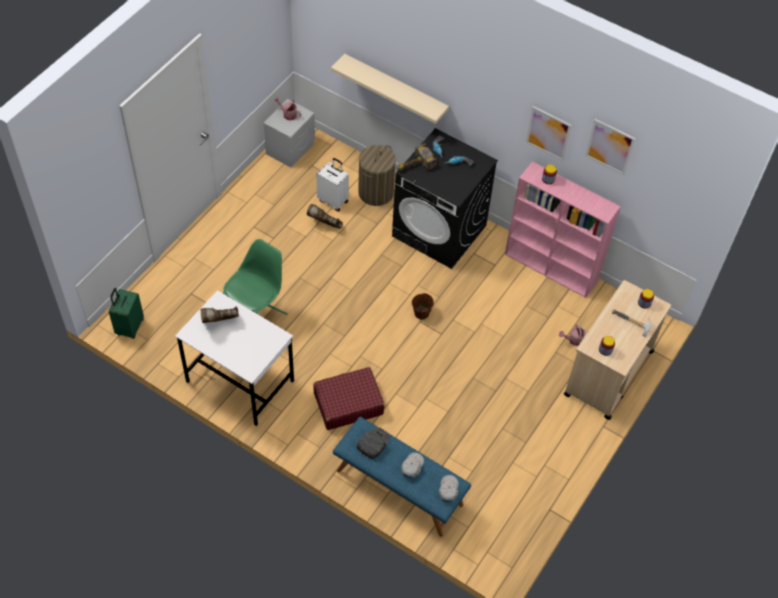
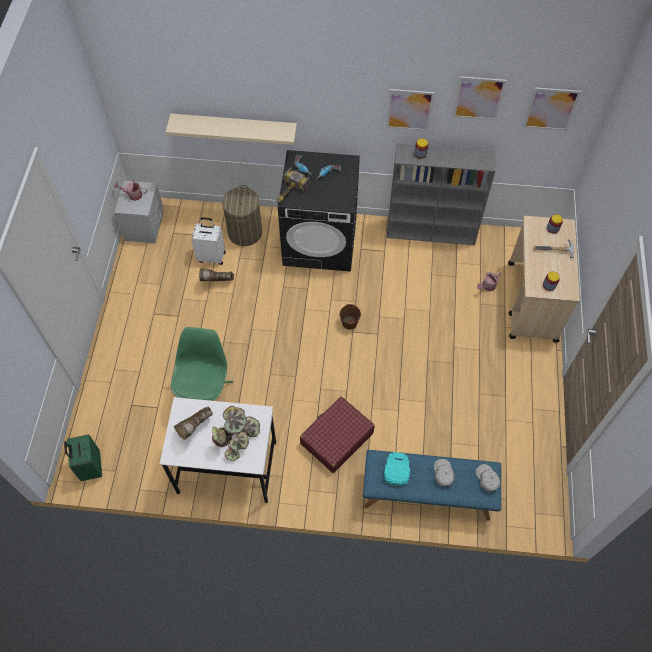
camera: 25 degrees left, 5 degrees up
black cap [357,427,390,460] -> turquoise cap [384,452,410,487]
pink bookcase [505,162,621,298] -> grey bookcase [387,144,495,245]
none -> potted plant [212,406,260,461]
none -> picture [523,87,581,131]

